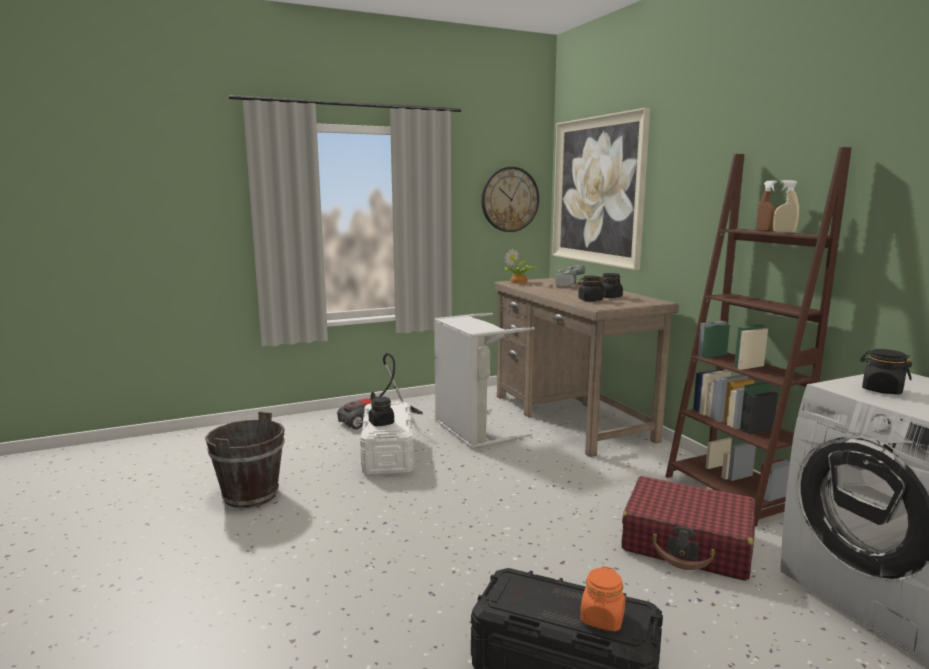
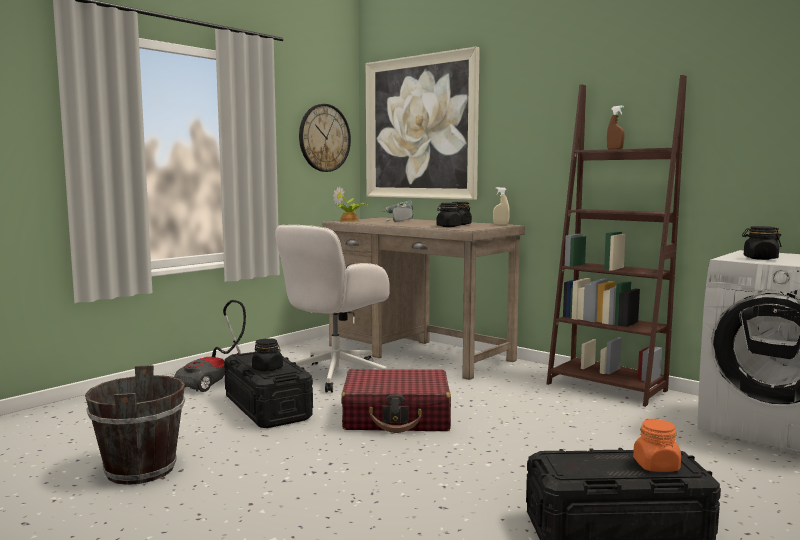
camera: 25 degrees left, 5 degrees down
white storage box [360,401,414,476] -> black storage box [224,352,313,428]
grey laundry basket [434,313,535,449] -> white office chair [275,225,390,393]
red suitcase [621,476,755,581] -> red suitcase moved to [341,369,451,433]
beige spray bottle [773,180,799,233] -> beige spray bottle moved to [493,187,510,225]

